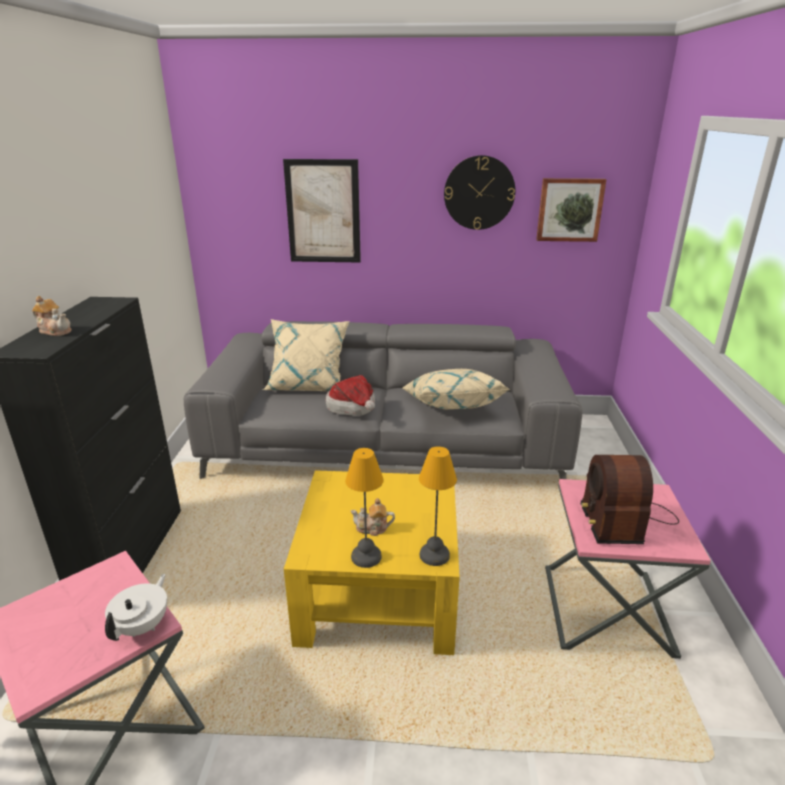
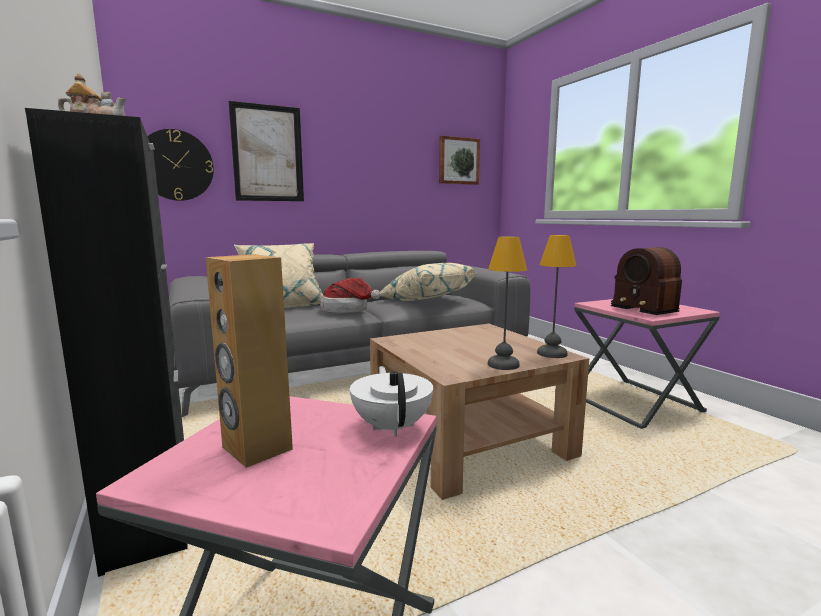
camera: 30 degrees left, 15 degrees down
yellow coffee table [284,470,460,655] -> brown coffee table [370,324,589,500]
teapot [351,498,395,536] -> none
wall clock [444,155,515,230] -> wall clock moved to [147,129,214,201]
none -> brown speaker [206,254,293,468]

